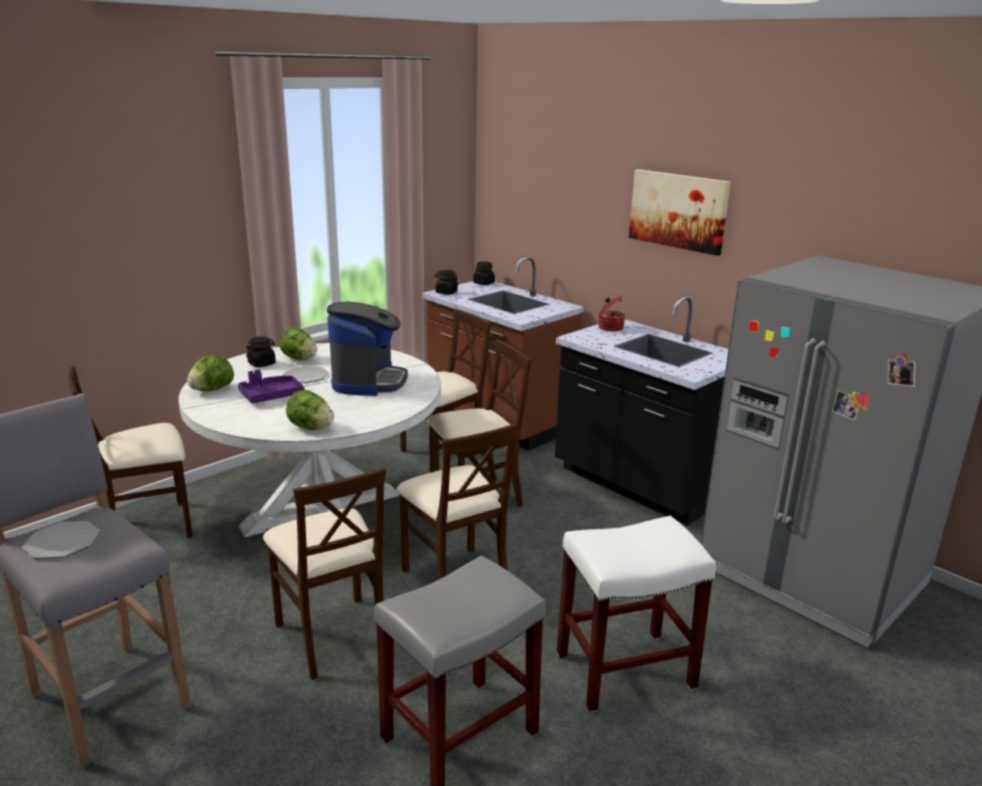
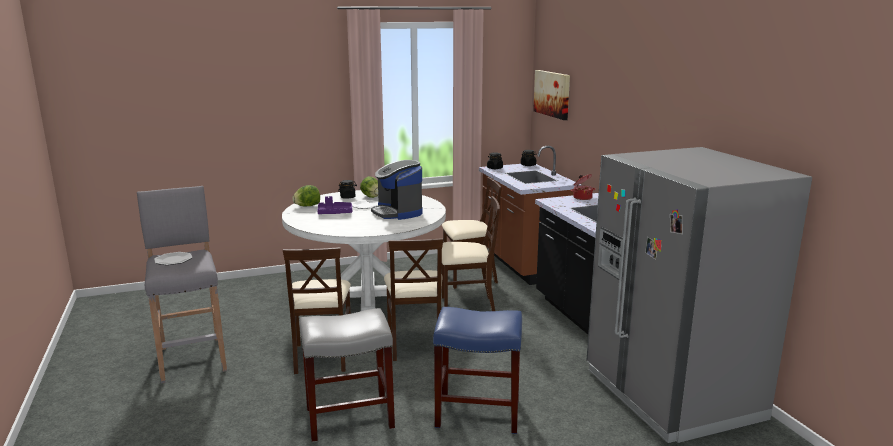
camera: 25 degrees right, 5 degrees down
beige chair [68,366,193,538] -> none
lettuce [286,390,334,430] -> none
coffee machine [327,302,408,396] -> coffee machine turned 120 degrees clockwise [371,160,422,220]
white stool [557,516,716,713] -> blue stool [433,307,522,434]
picture [629,169,731,256] -> picture moved to [533,70,570,120]

